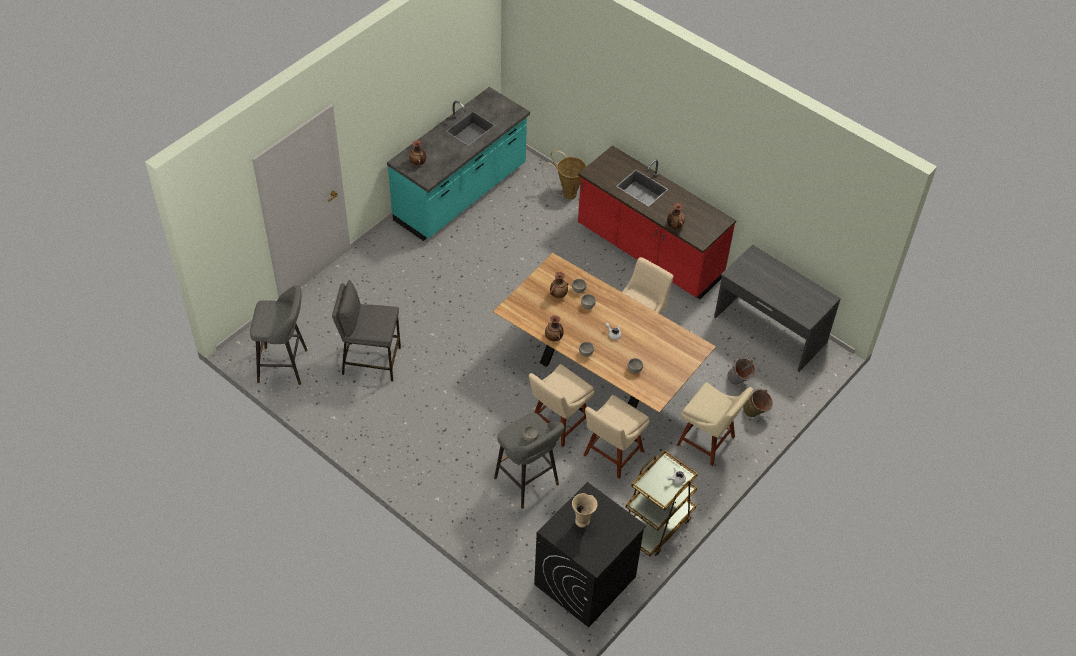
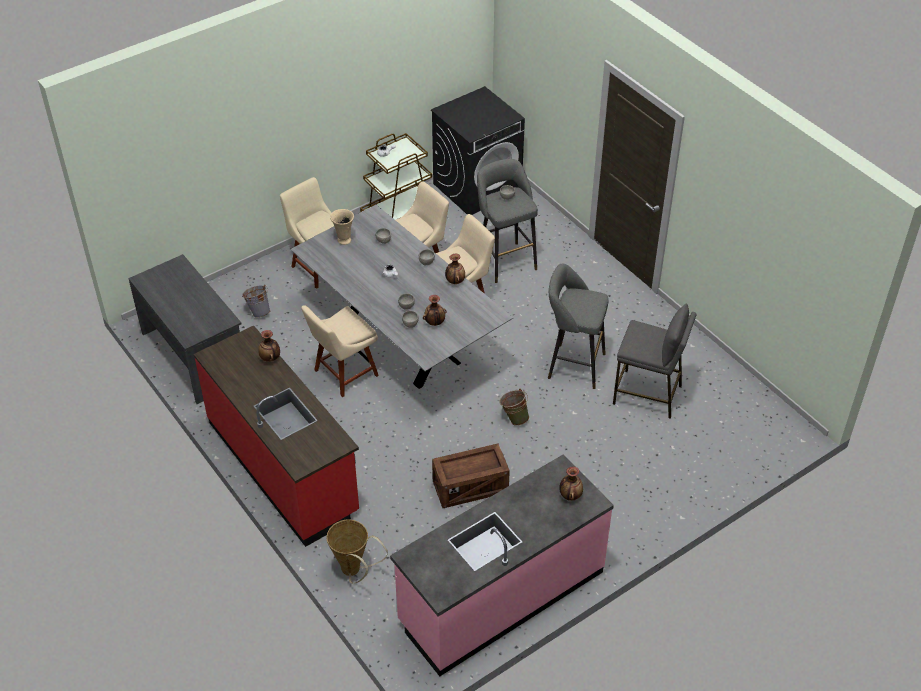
camera: 165 degrees left, 5 degrees down
grey stool [250,285,308,385] -> grey stool moved to [548,264,609,389]
turquoise counter [387,87,530,241] -> pink counter [390,454,614,676]
brown dining table [493,253,716,413] -> grey dining table [290,205,513,389]
beige vase [572,493,598,528] -> beige vase moved to [330,209,354,245]
green bucket [743,389,773,417] -> green bucket moved to [500,388,529,426]
none -> crate [432,444,510,508]

